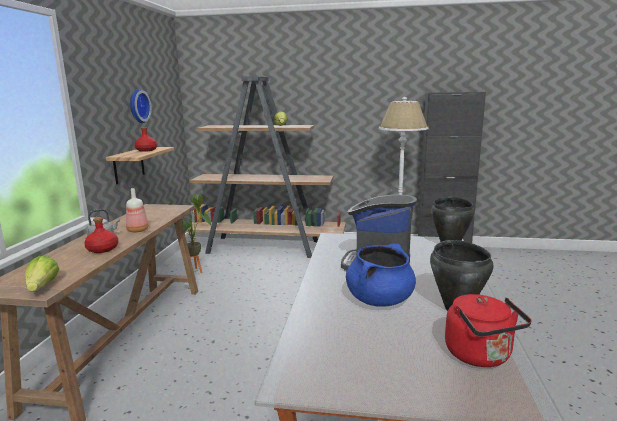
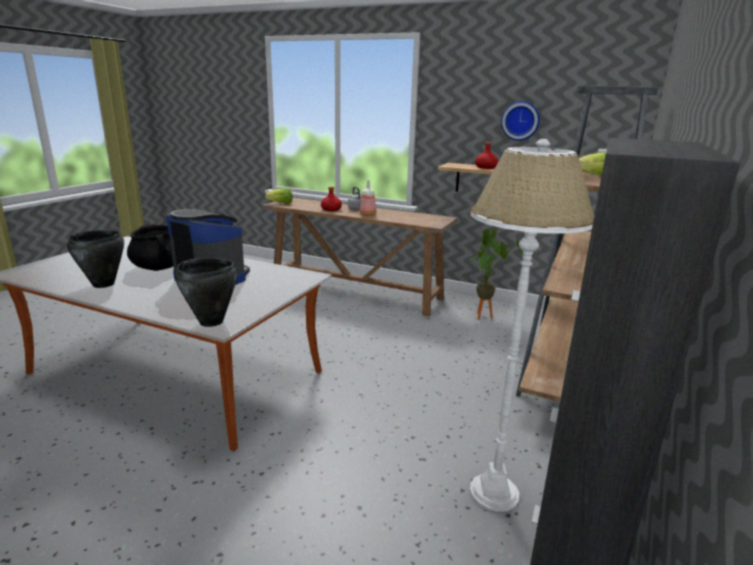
camera: 105 degrees right, 5 degrees up
blue cooking pot [346,244,416,307] -> black cooking pot [127,224,173,271]
red kettle [445,294,532,367] -> none

